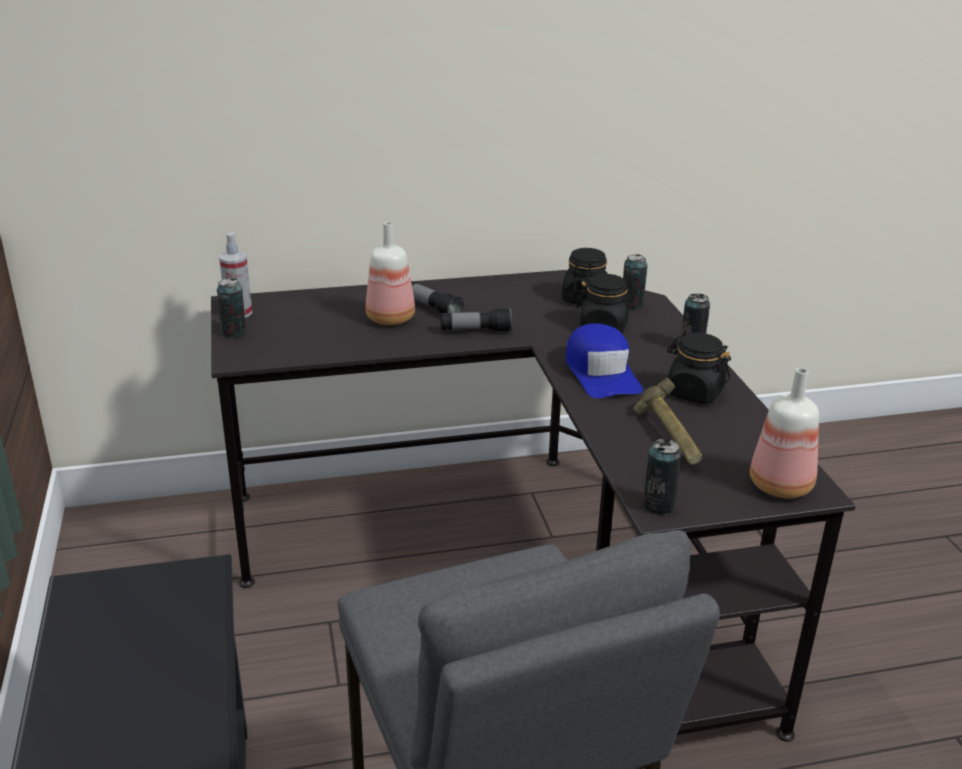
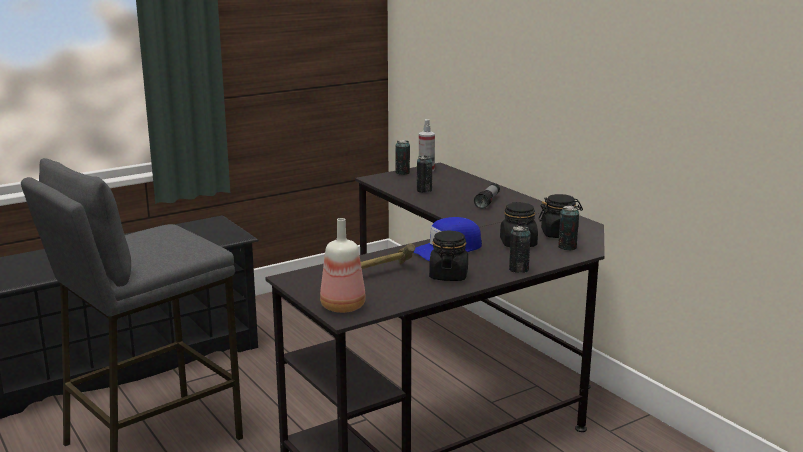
camera: 70 degrees right, 10 degrees down
bottle [366,222,415,325] -> none
flashlight [441,308,512,332] -> none
can [643,439,681,515] -> can moved to [417,155,432,193]

